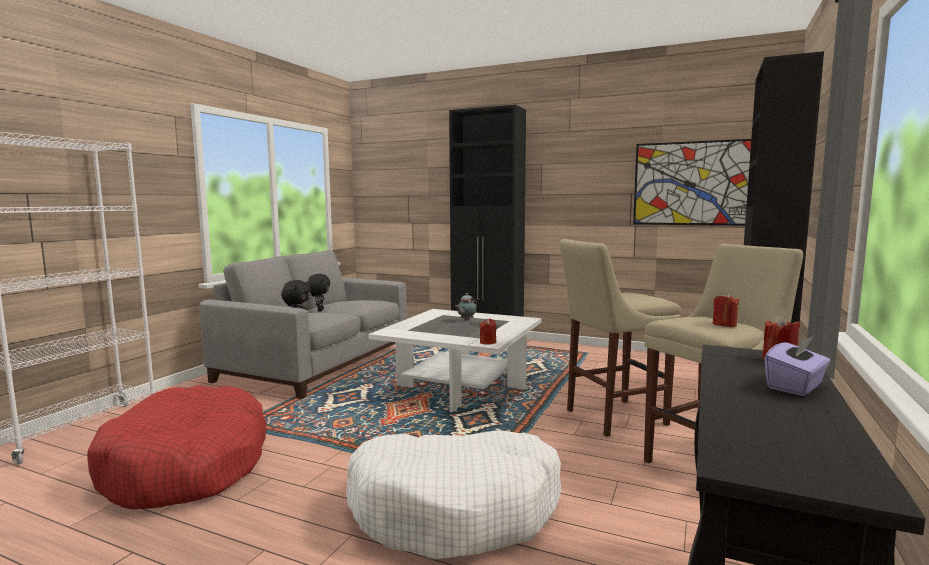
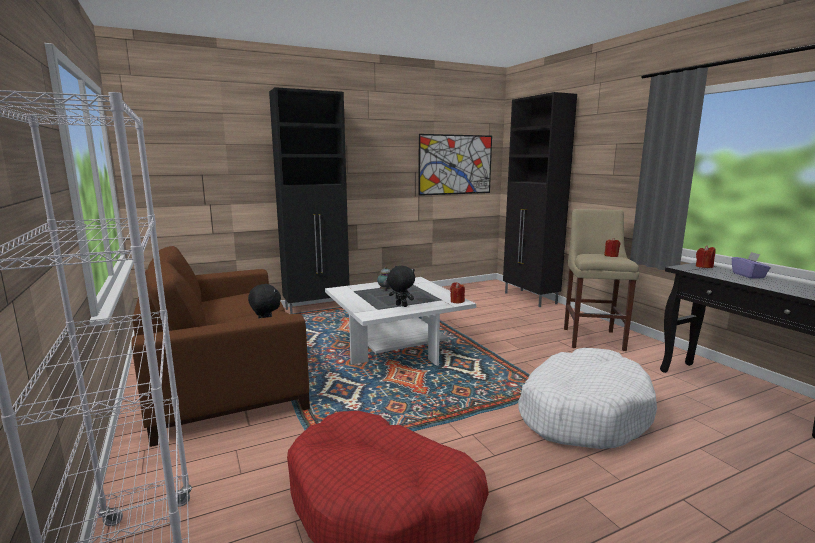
camera: 50 degrees left, 5 degrees up
grey sofa [199,250,407,399] -> brown sofa [131,246,310,447]
black plush toy [308,274,331,311] -> black plush toy moved to [387,266,415,307]
beige stool [560,239,681,437] -> none

